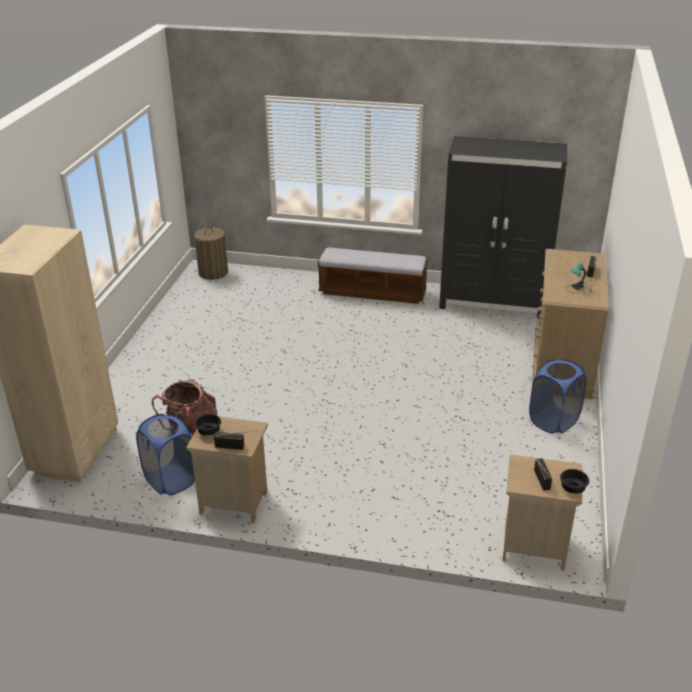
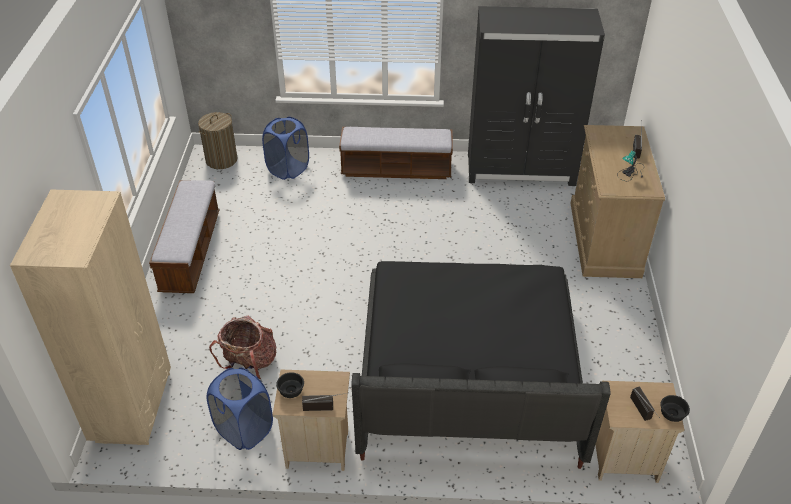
camera: 10 degrees left, 10 degrees up
blue laundry basket [529,359,587,434] -> blue laundry basket moved to [262,117,309,180]
none -> bench [149,180,219,293]
none -> black bed [351,261,611,469]

